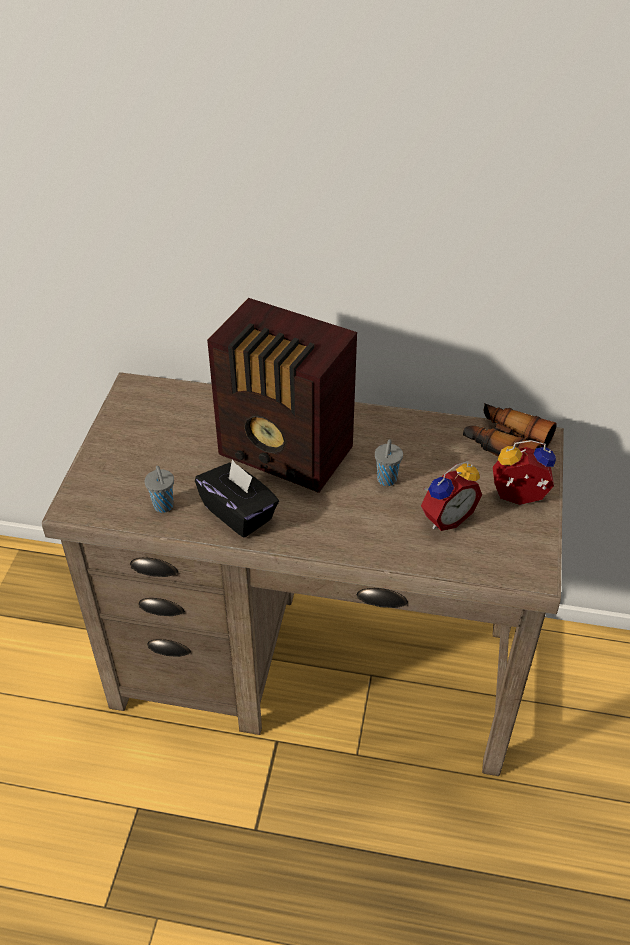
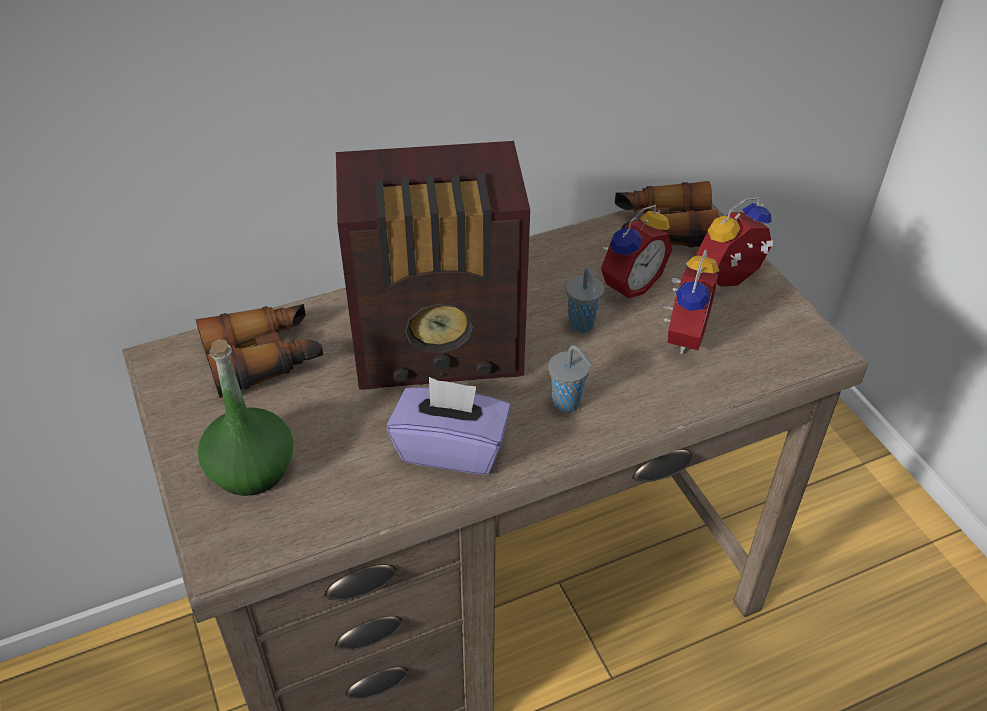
camera: 35 degrees left, 0 degrees up
grey cup [145,466,174,513] -> grey cup moved to [549,345,593,412]
black tissue box [195,459,279,538] -> purple tissue box [387,377,511,475]
none -> binoculars [196,304,323,398]
none -> green bottle [198,339,293,496]
none -> alarm clock [601,205,672,299]

